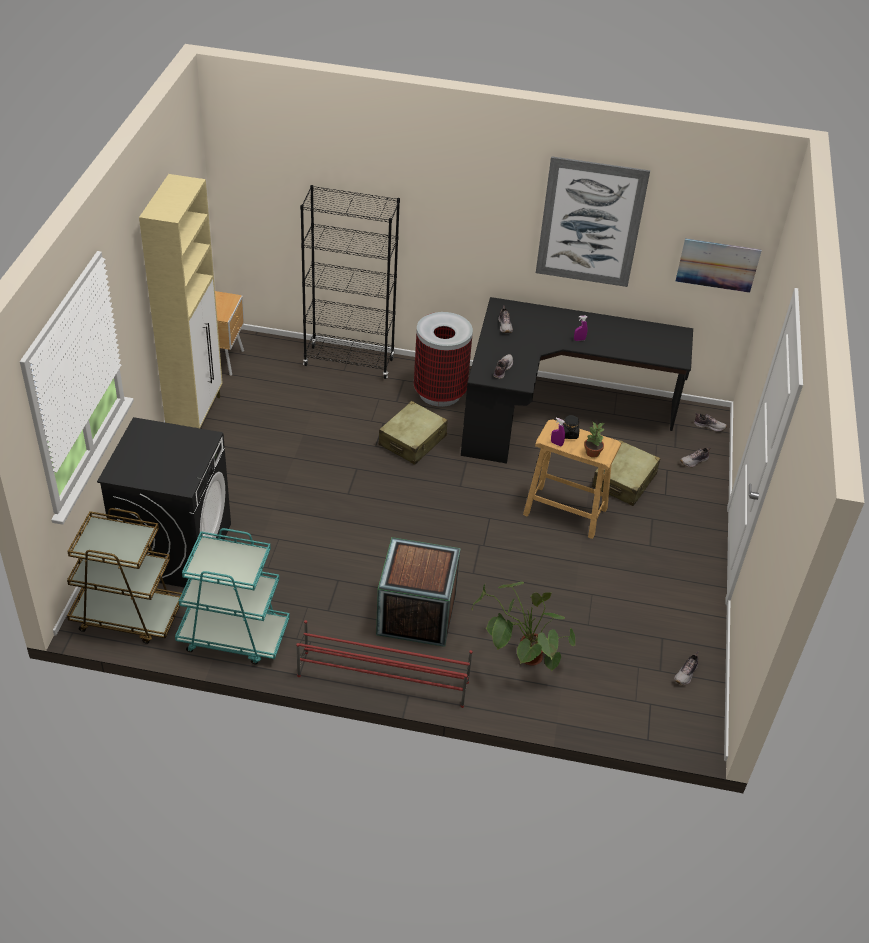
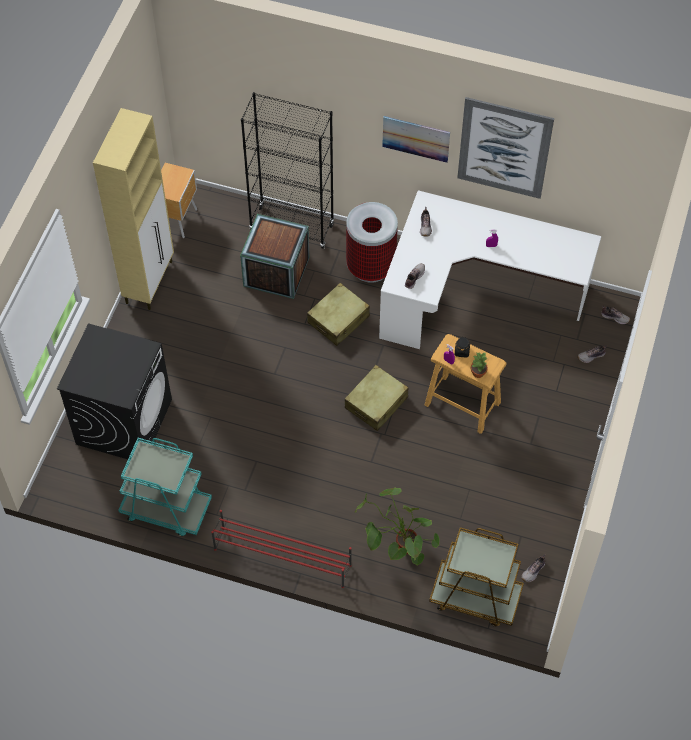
camera: 10 degrees right, 15 degrees up
brown cart [67,508,182,644] -> brown cart moved to [429,527,524,627]
crate [376,537,461,647] -> crate moved to [240,214,310,299]
black desk [461,297,693,463] -> white desk [379,190,601,349]
beige suitcase [592,440,661,506] -> beige suitcase moved to [345,365,409,431]
picture [676,238,762,293] -> picture moved to [382,116,450,163]

